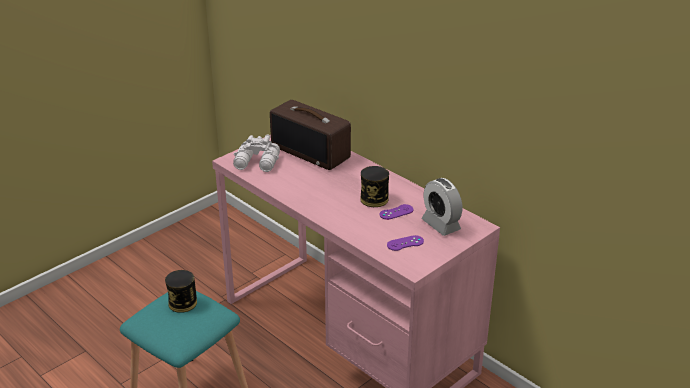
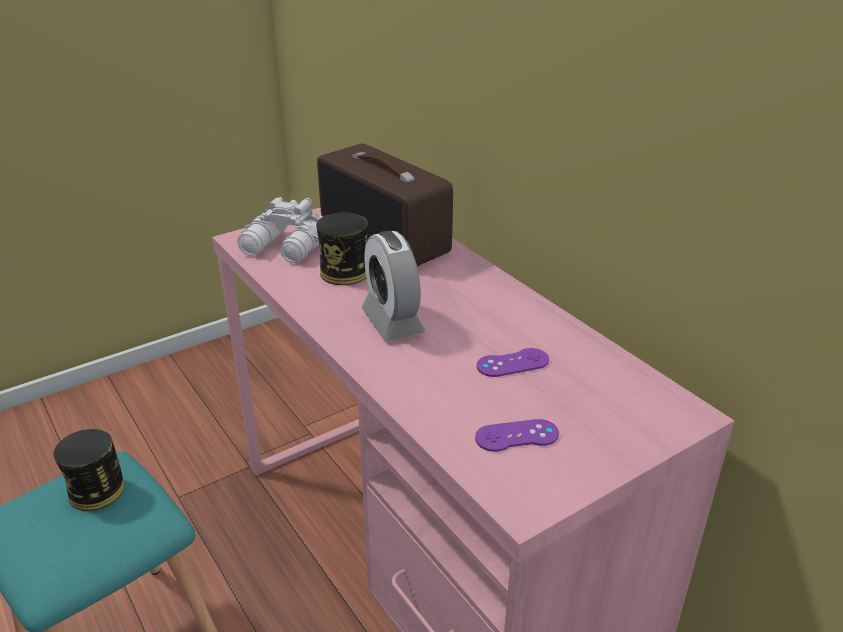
camera: 10 degrees right, 0 degrees up
can [360,166,389,207] -> can moved to [316,213,368,285]
alarm clock [422,178,462,236] -> alarm clock moved to [361,231,425,341]

